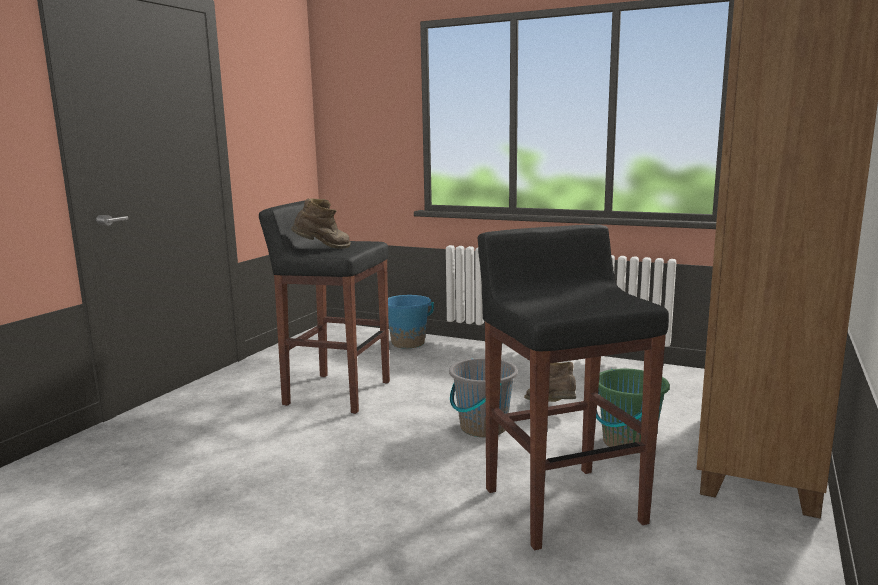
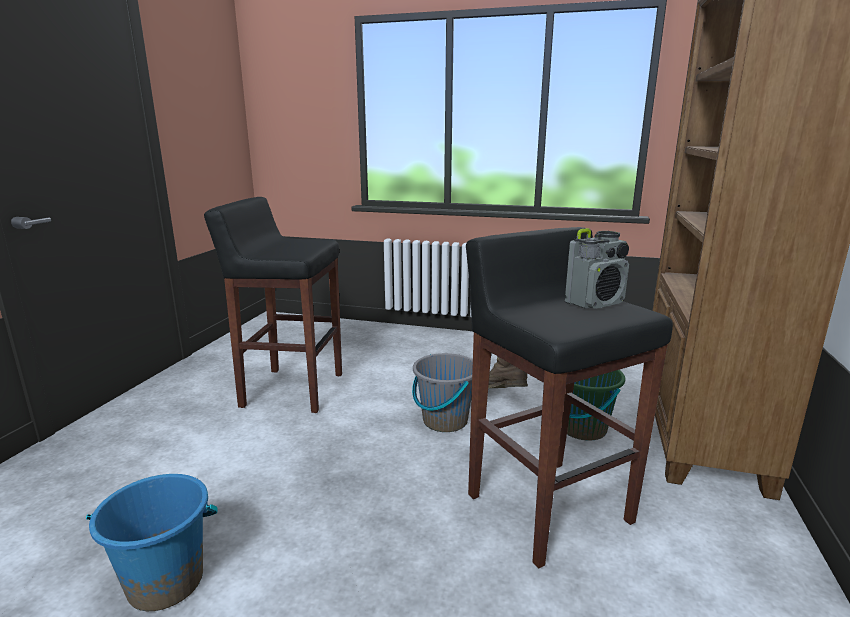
camera: 10 degrees left, 5 degrees up
brown boot [291,199,351,249] -> none
blue bucket [388,295,434,348] -> blue bucket moved to [86,474,218,611]
none -> radio [565,228,629,309]

